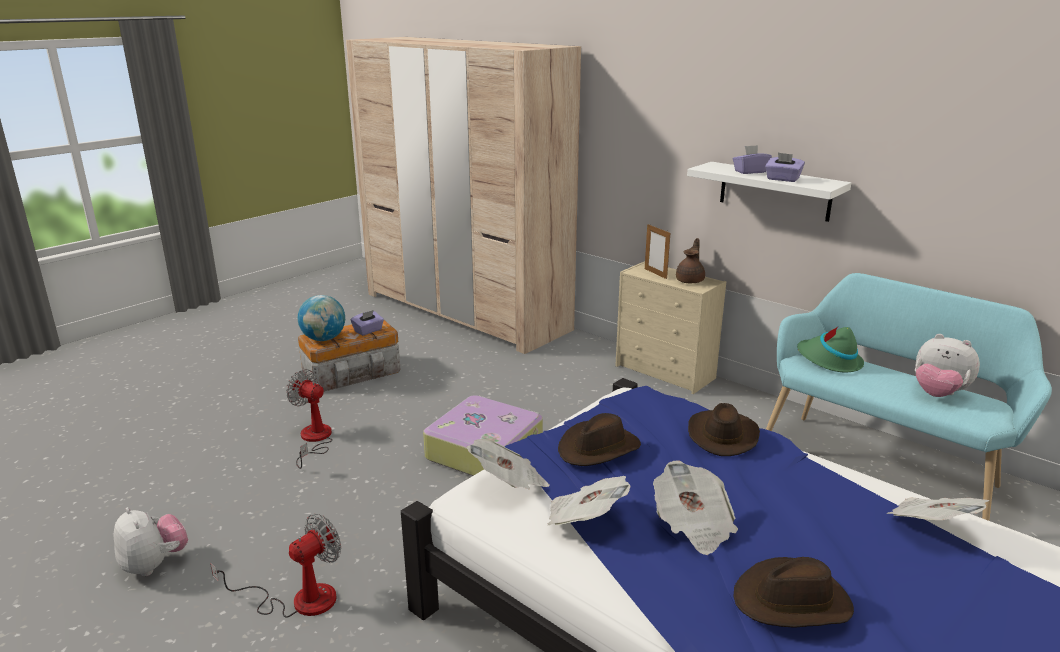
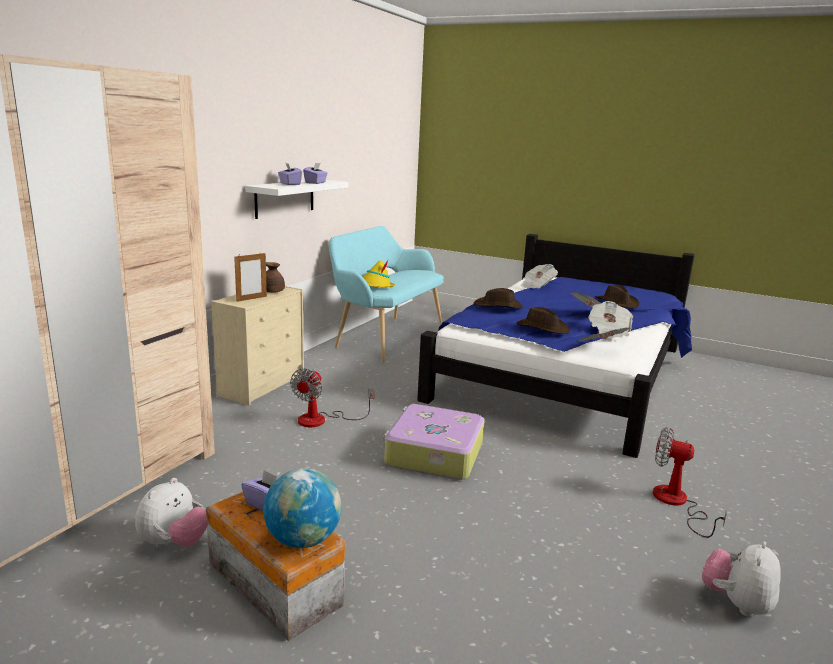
camera: 105 degrees left, 5 degrees down
fan [286,369,333,469] -> fan moved to [290,368,375,427]
green hat [797,327,864,372] -> yellow hat [363,259,395,287]
plush toy [915,334,980,397] -> plush toy moved to [135,478,208,548]

